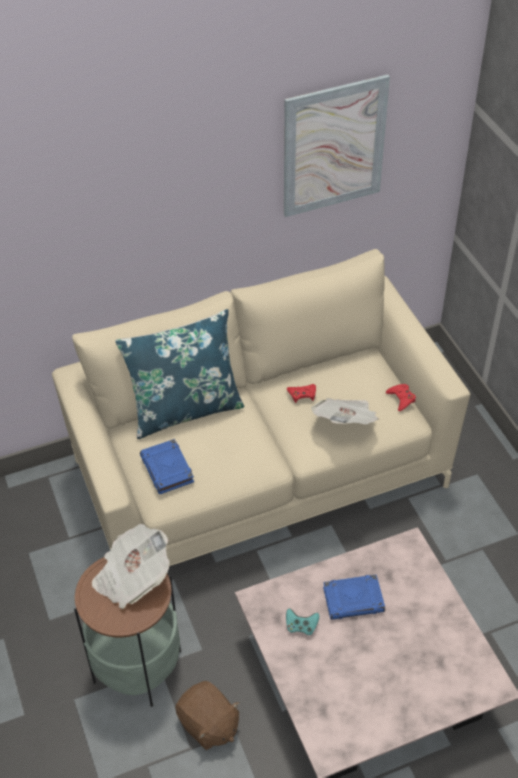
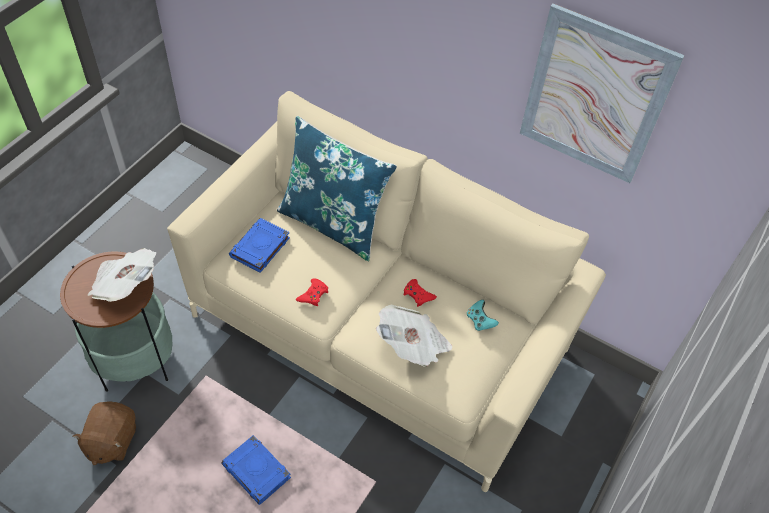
camera: 50 degrees right, 5 degrees up
turquoise game controller [286,608,319,635] -> turquoise game controller moved to [467,300,499,331]
red game controller [386,384,416,411] -> red game controller moved to [296,278,328,306]

